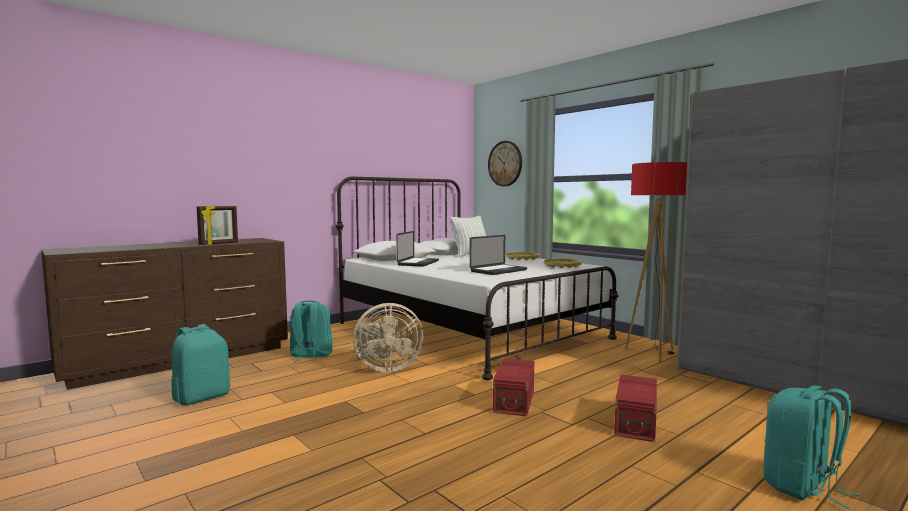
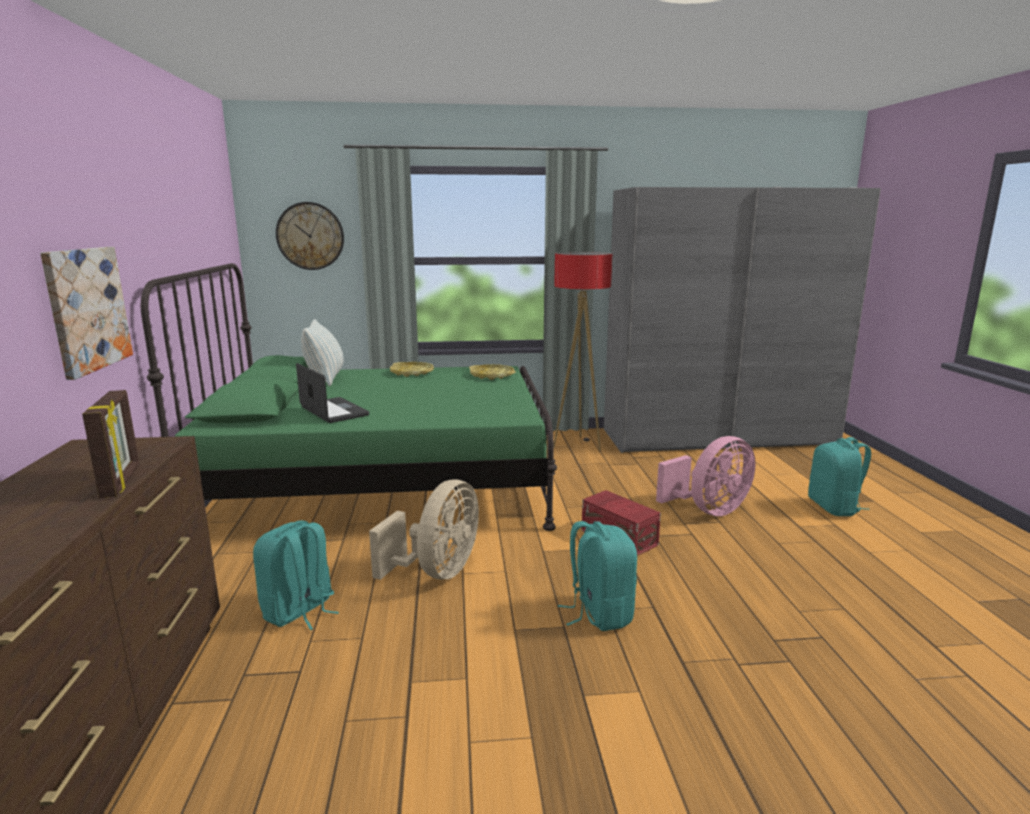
camera: 55 degrees left, 10 degrees up
turquoise backpack [171,324,230,406] -> turquoise backpack moved to [558,521,637,631]
white bed [336,177,619,380] -> green bed [141,263,557,531]
laptop [470,235,527,275] -> none
red storage box [614,374,657,442] -> pink fan [656,436,756,516]
none -> picture [40,247,133,380]

